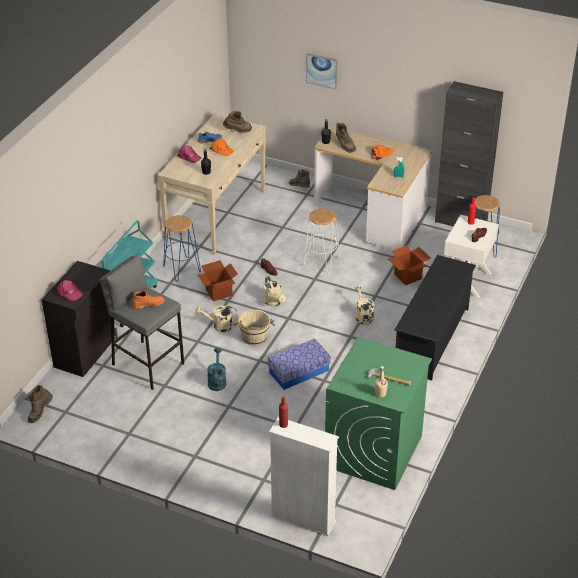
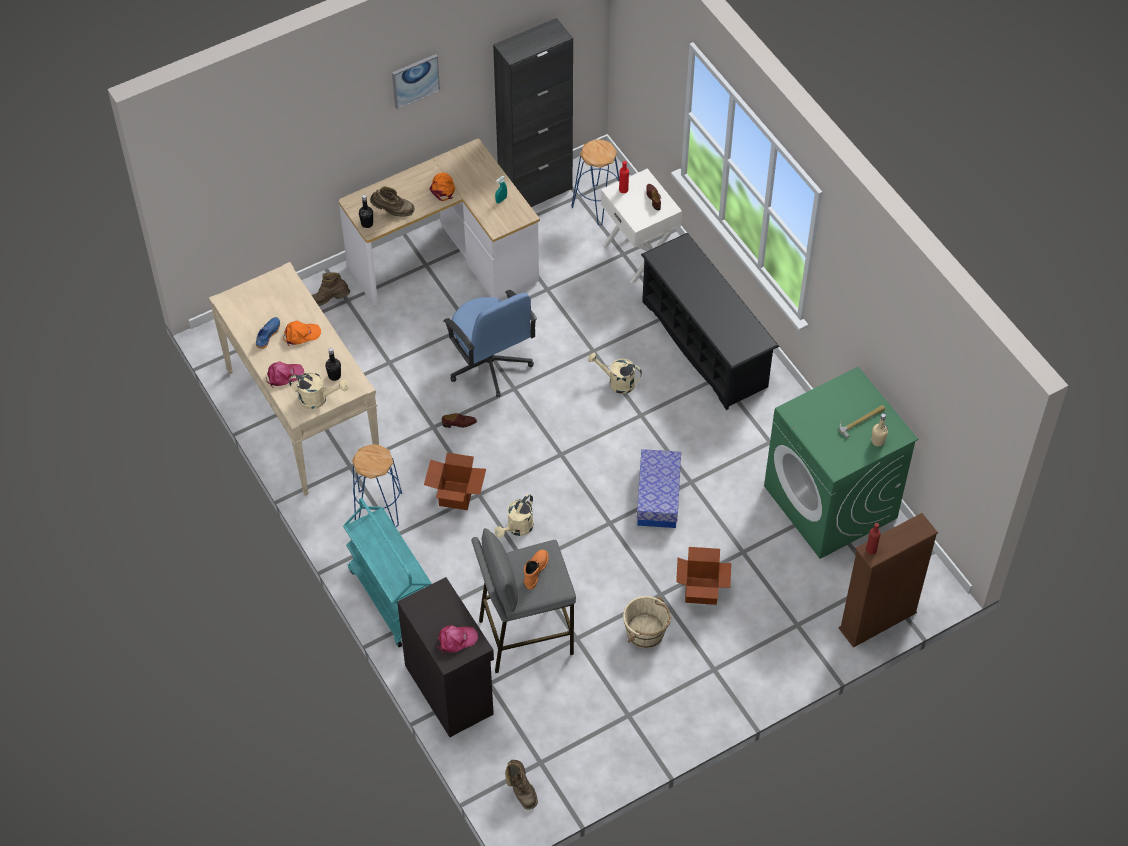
camera: 55 degrees left, 15 degrees up
turquoise watering can [207,348,226,391] -> none
brown boot [223,111,252,133] -> none
beige bucket [234,310,275,345] -> beige bucket moved to [623,596,671,648]
beige watering can [264,276,286,307] -> beige watering can moved to [289,372,348,409]
white bookcase [269,417,339,536] -> brown bookcase [838,513,938,648]
white stool [304,208,340,274] -> blue office chair [443,290,537,397]
picture [306,53,338,89] -> picture moved to [392,54,440,109]
cardboard box [388,245,431,285] -> cardboard box moved to [676,547,731,605]

